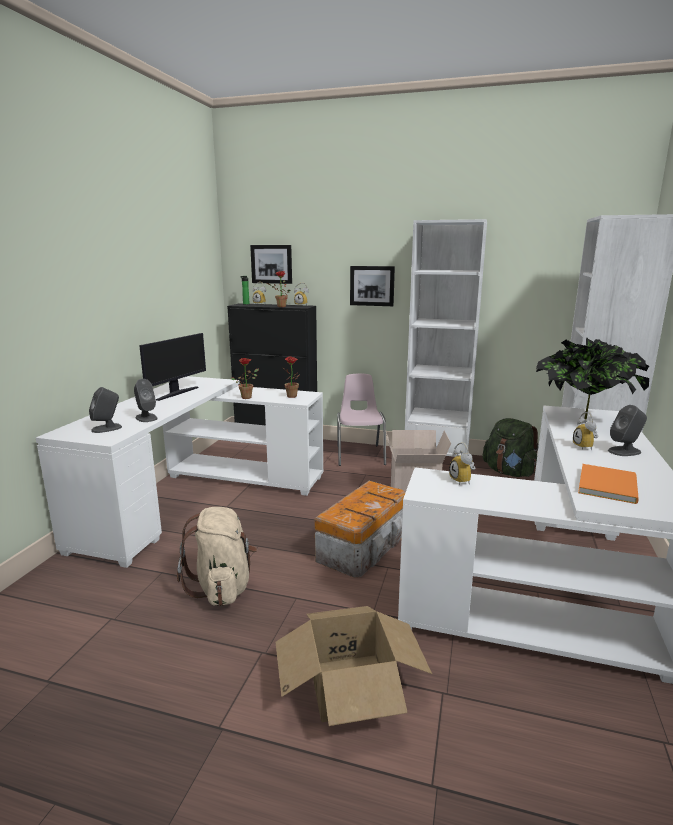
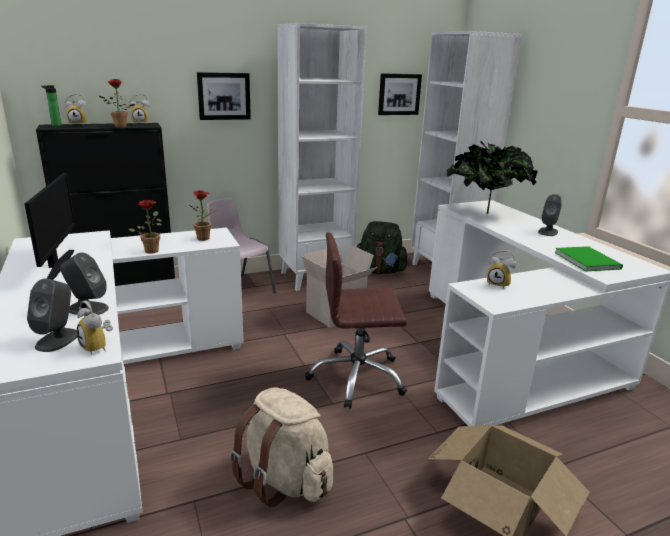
camera: 40 degrees left, 5 degrees up
picture [250,245,292,284] -> picture moved to [378,73,422,115]
storage box [315,481,405,578] -> brown office chair [305,232,407,409]
alarm clock [573,412,598,450] -> alarm clock moved to [77,300,113,355]
orange book [578,464,639,504] -> green book [555,246,623,272]

